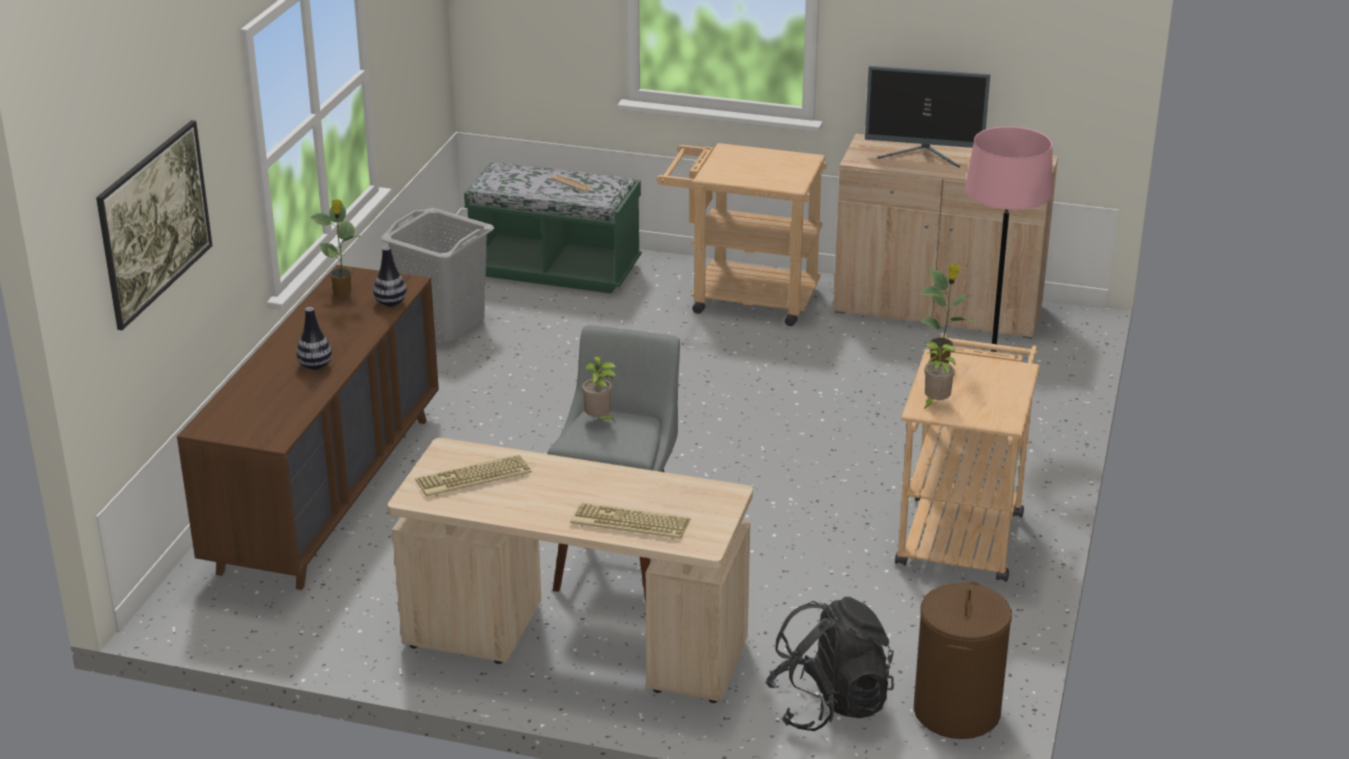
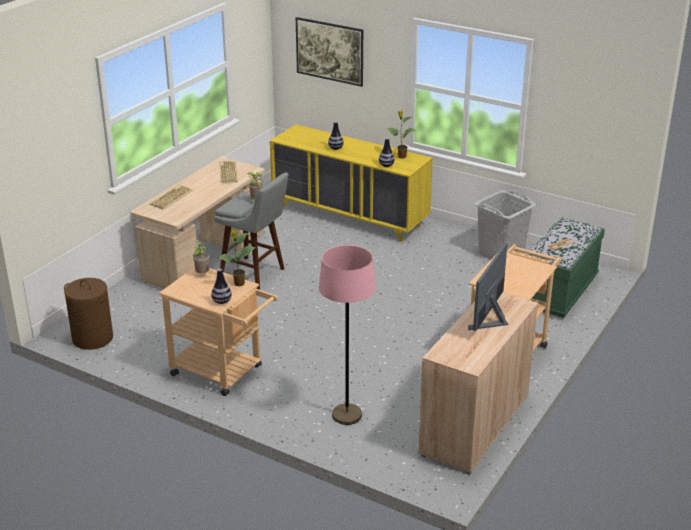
camera: 105 degrees right, 0 degrees up
brown dresser [177,265,439,590] -> yellow dresser [270,125,433,242]
black backpack [765,597,894,731] -> none
none -> vase [211,269,232,304]

